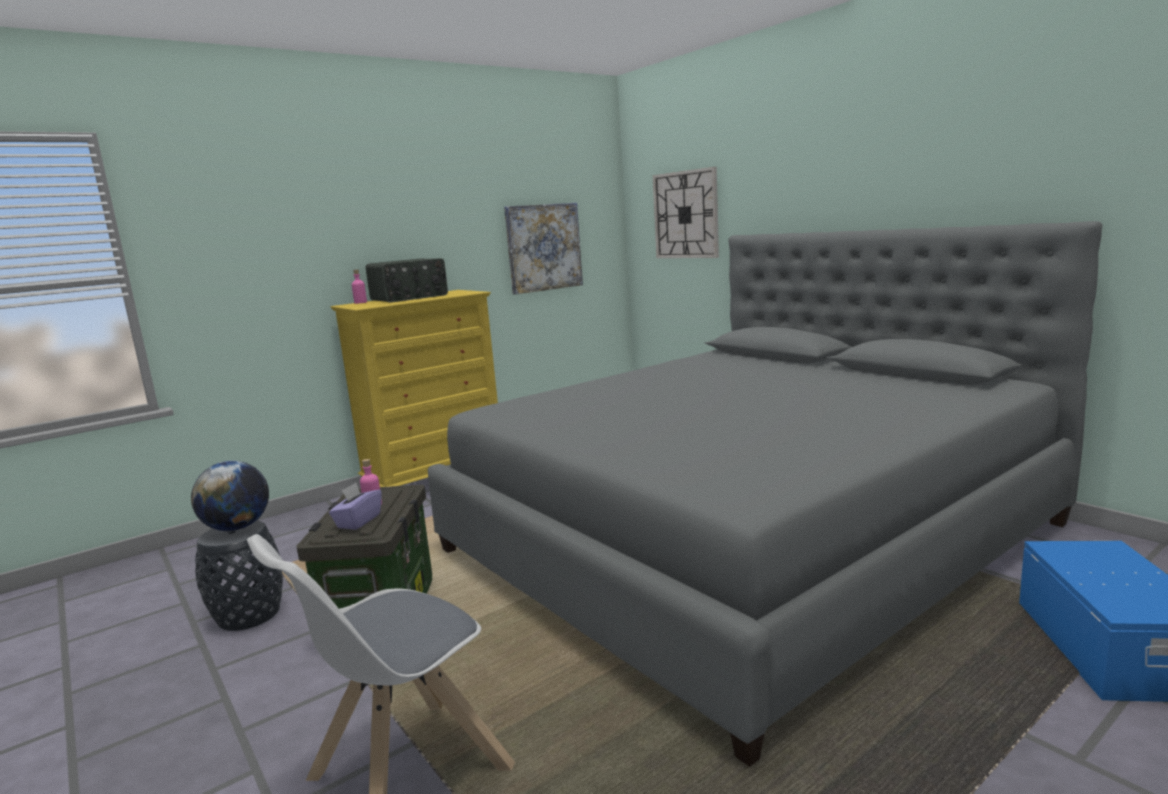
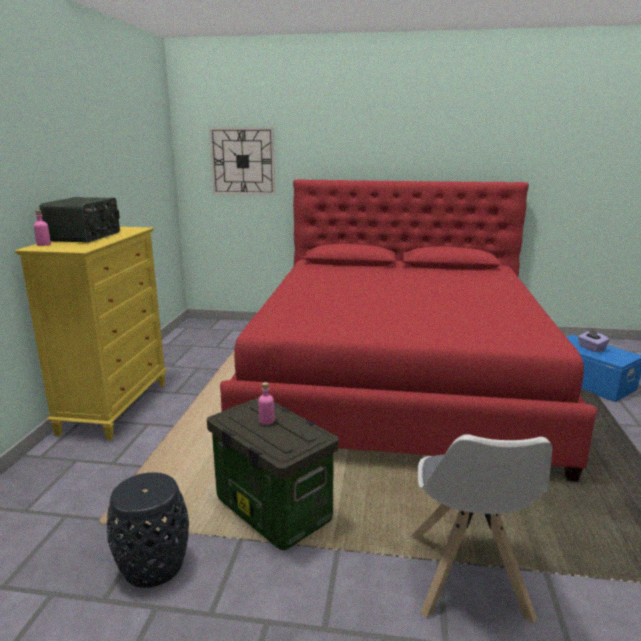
camera: 45 degrees left, 5 degrees up
globe [191,461,269,531] -> none
purple tissue box [329,482,382,530] -> purple tissue box moved to [578,329,610,352]
grey bed [428,221,1103,767] -> red bed [220,179,598,481]
picture [504,203,583,295] -> none

